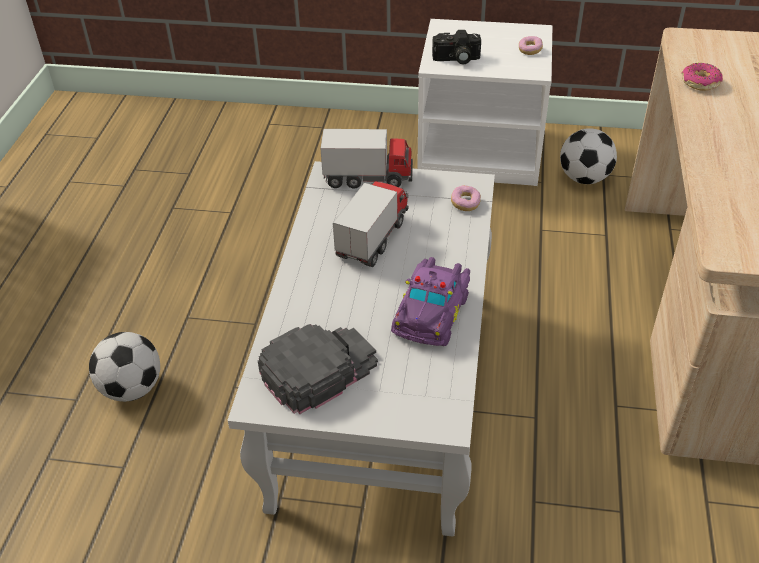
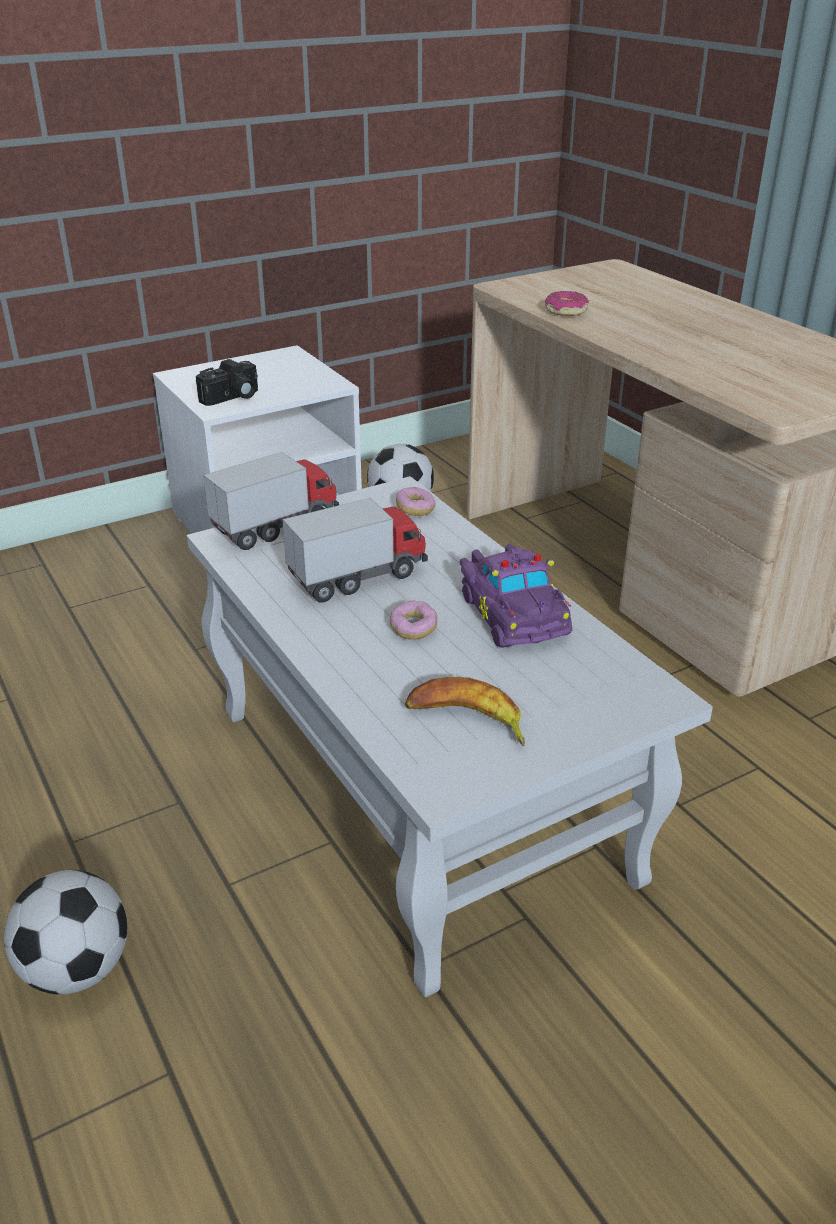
camera: 40 degrees left, 10 degrees down
black cap [258,324,378,414] -> banana [405,677,525,746]
toy truck [333,181,409,267] -> toy truck turned 75 degrees clockwise [282,498,428,603]
donut [519,36,543,55] -> donut moved to [390,600,437,640]

